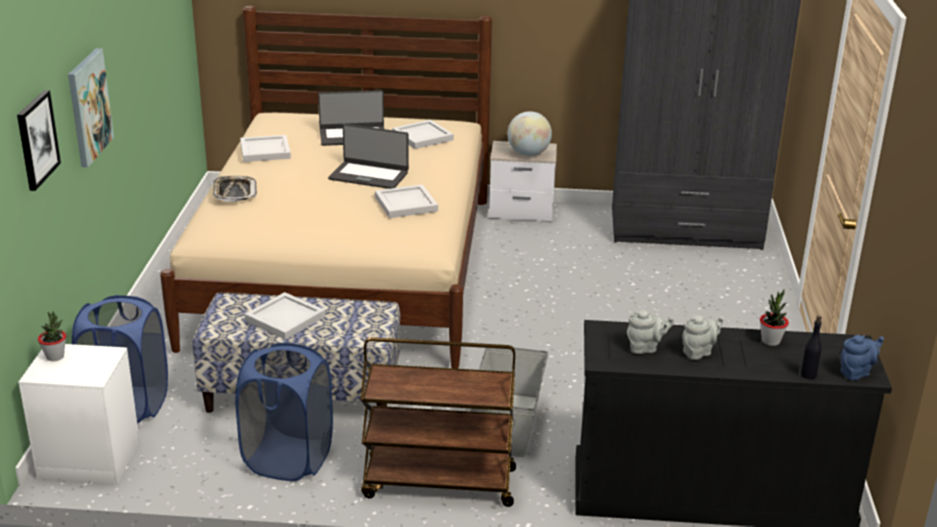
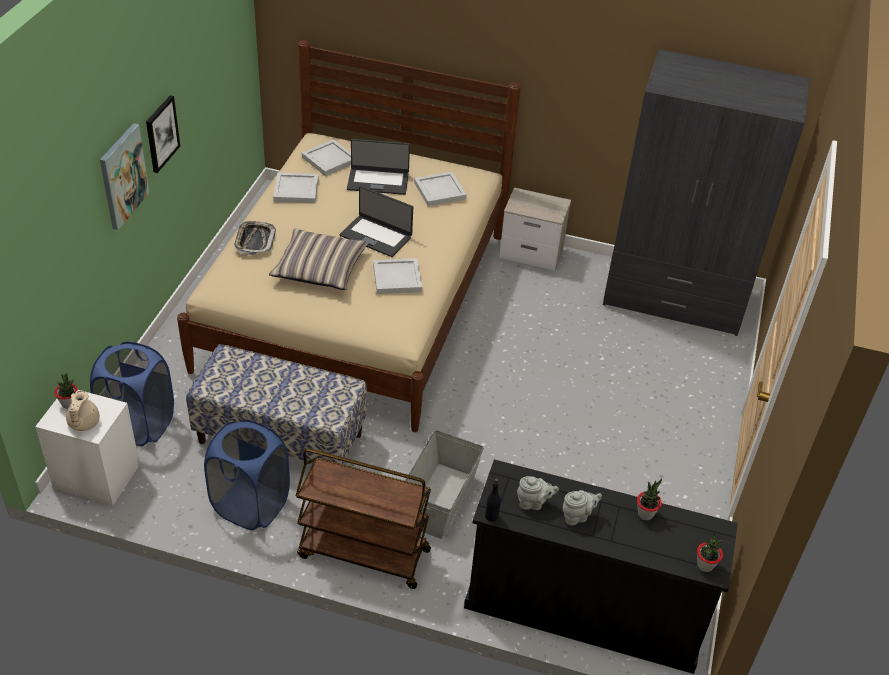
camera: 10 degrees right, 15 degrees up
picture [17,90,61,191] -> picture moved to [146,95,180,173]
white tray [245,292,325,340] -> white tray moved to [302,139,351,176]
globe [507,111,552,156] -> none
black bottle [801,316,822,380] -> black bottle moved to [485,478,501,522]
blue teapot [840,335,884,380] -> potted plant [697,536,723,572]
none -> beige teapot [66,391,100,431]
none -> pillow [269,228,369,290]

